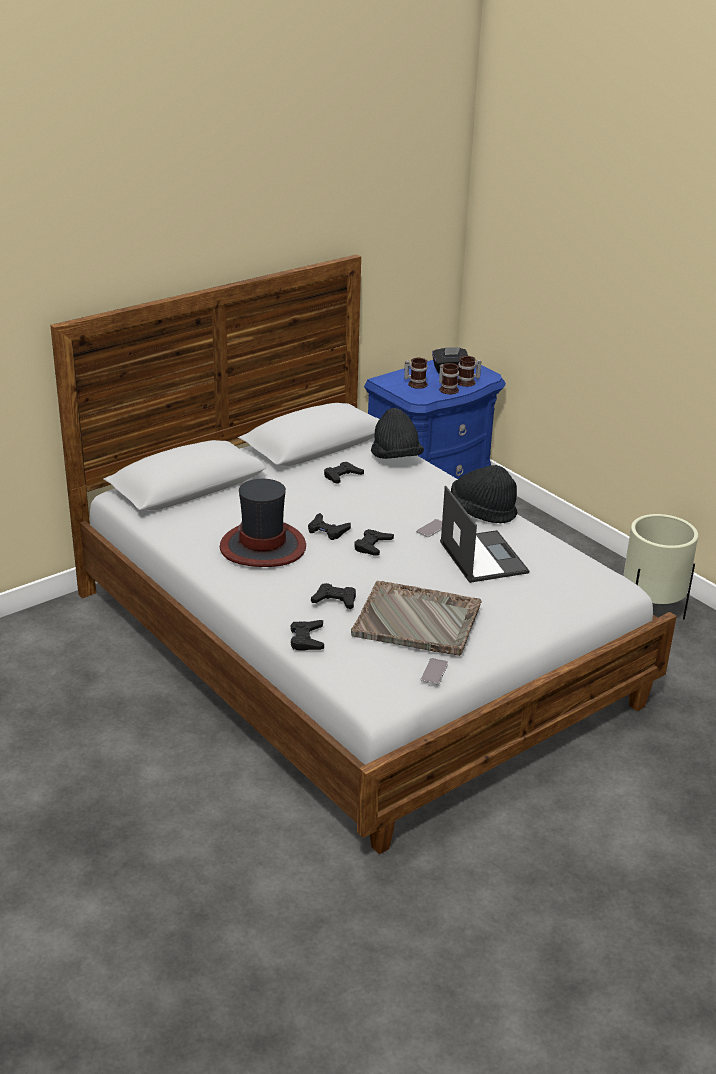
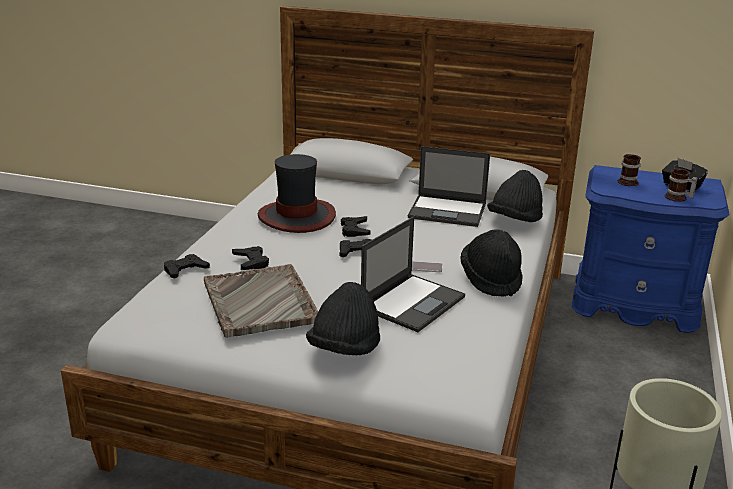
camera: 55 degrees right, 5 degrees down
black game controller [324,462,364,484] -> laptop [408,146,490,227]
phone [421,658,448,685] -> none
mug [439,363,459,394] -> none
none -> black hat [306,282,380,355]

